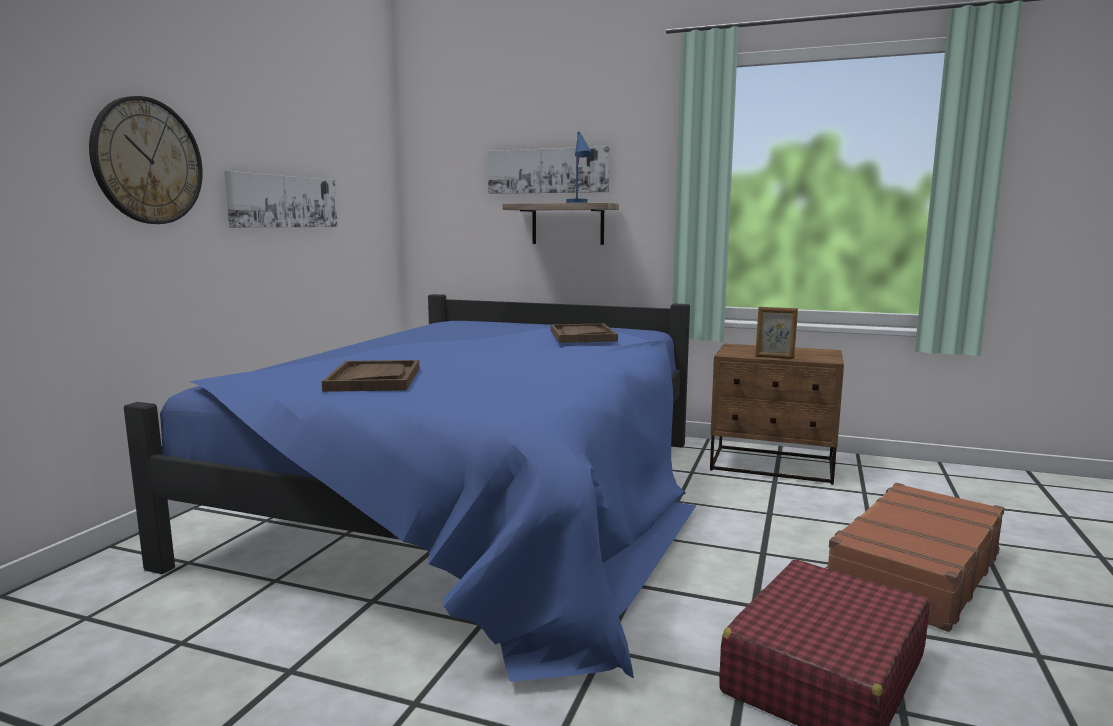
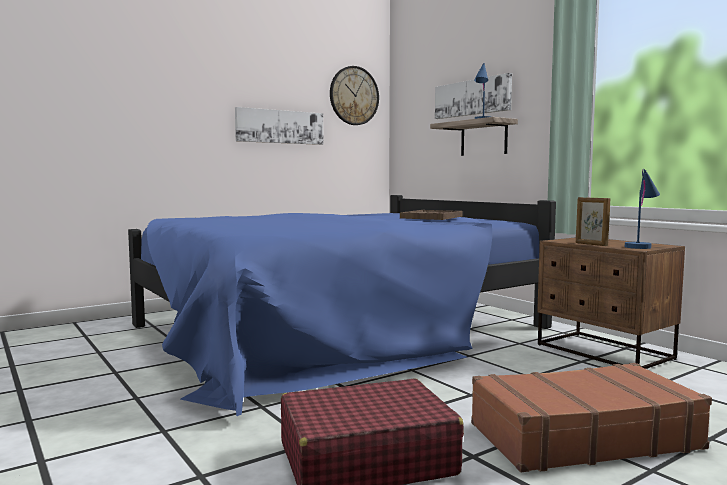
camera: 35 degrees right, 5 degrees down
wall clock [89,96,203,224] -> wall clock moved to [330,66,379,125]
brown tray [322,360,419,392] -> none
none -> blue table lamp [625,169,660,249]

